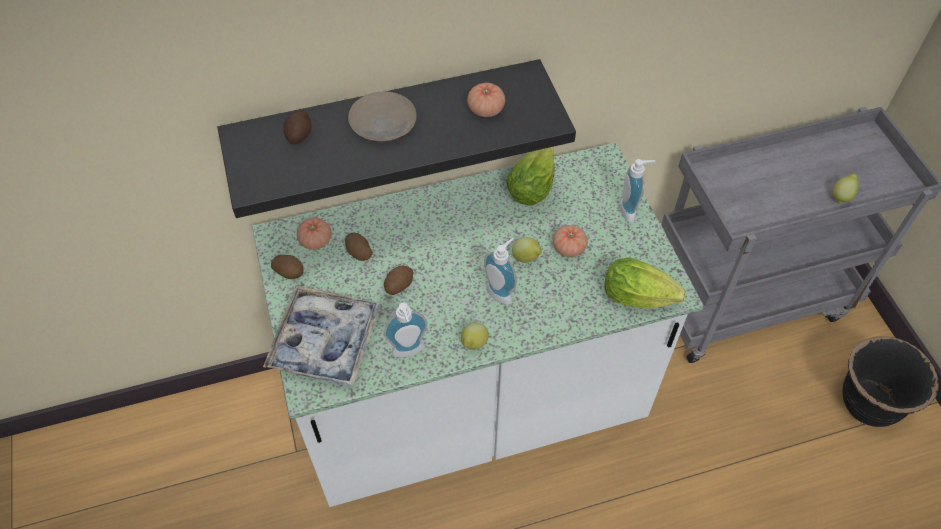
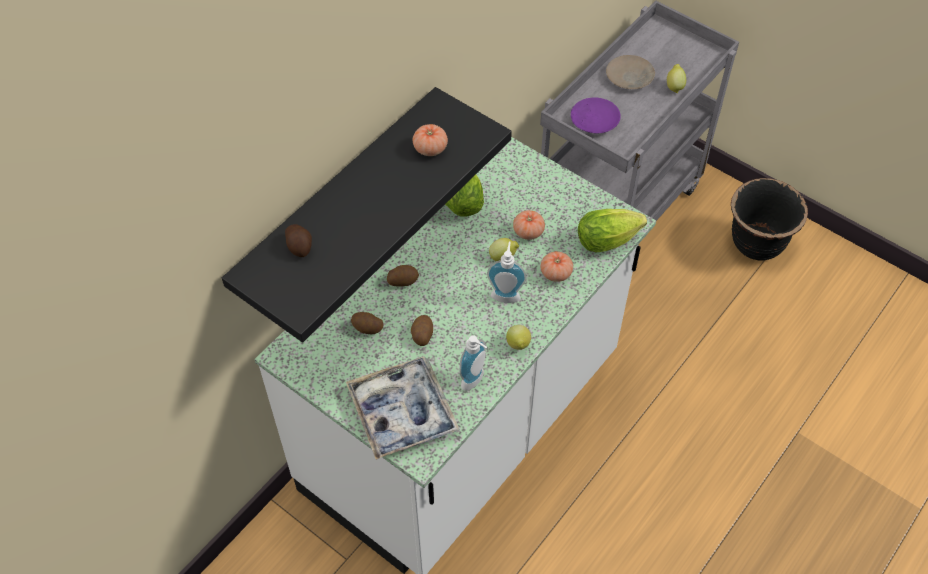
camera: 35 degrees left, 0 degrees up
potato [271,255,304,279] -> potato moved to [387,265,419,287]
tomato [297,218,332,250] -> tomato moved to [540,251,573,282]
beige plate [348,92,416,142] -> beige plate moved to [606,55,655,89]
soap dispenser [620,159,655,222] -> none
none -> purple plate [571,97,621,133]

